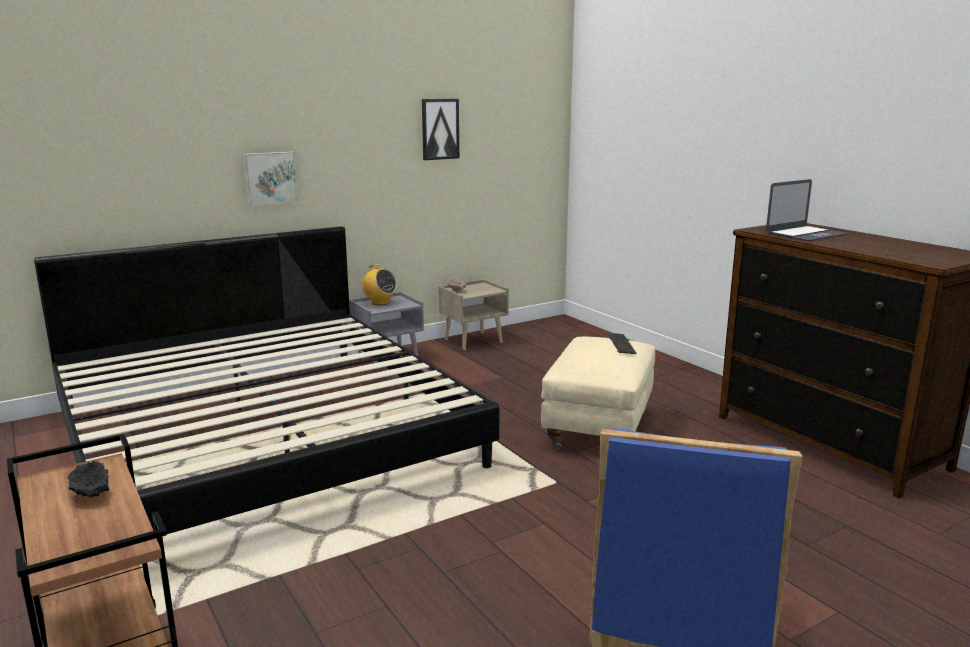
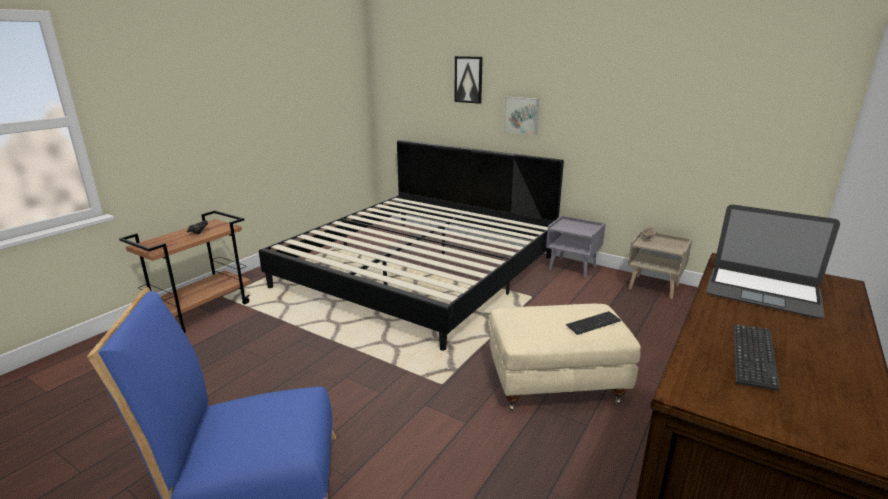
camera: 65 degrees right, 5 degrees up
radio [361,264,397,305] -> none
picture [422,99,459,160] -> picture moved to [454,56,483,104]
none -> keyboard [734,325,780,391]

